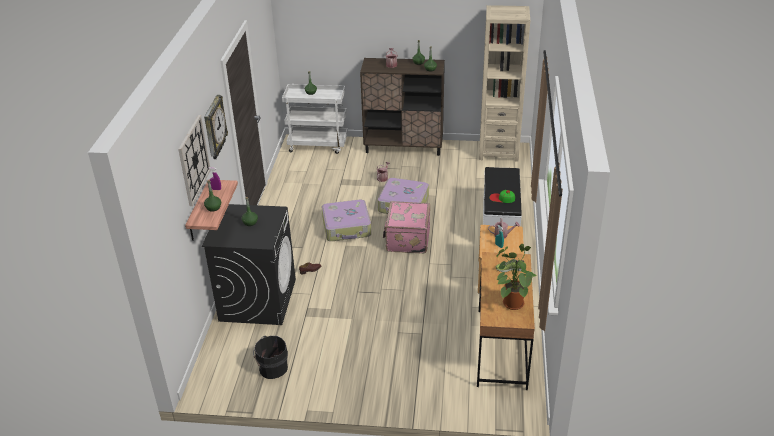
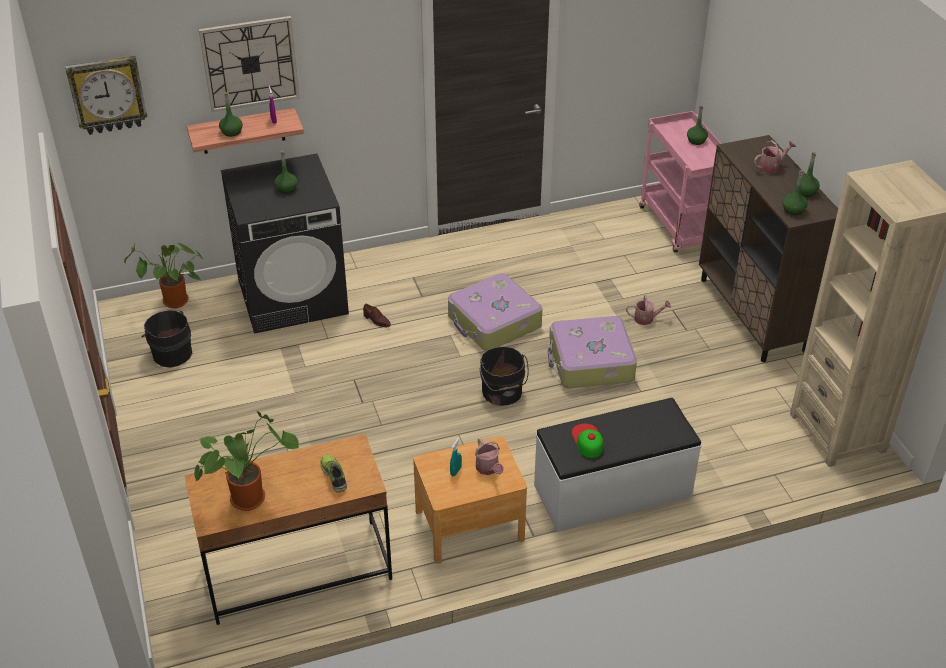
camera: 65 degrees right, 5 degrees up
wall clock [204,95,228,159] -> wall clock moved to [65,56,148,135]
white cart [282,84,348,154] -> pink cart [639,111,722,252]
pink suitcase [383,201,430,253] -> black bucket [480,346,529,406]
none -> potted plant [124,243,204,308]

